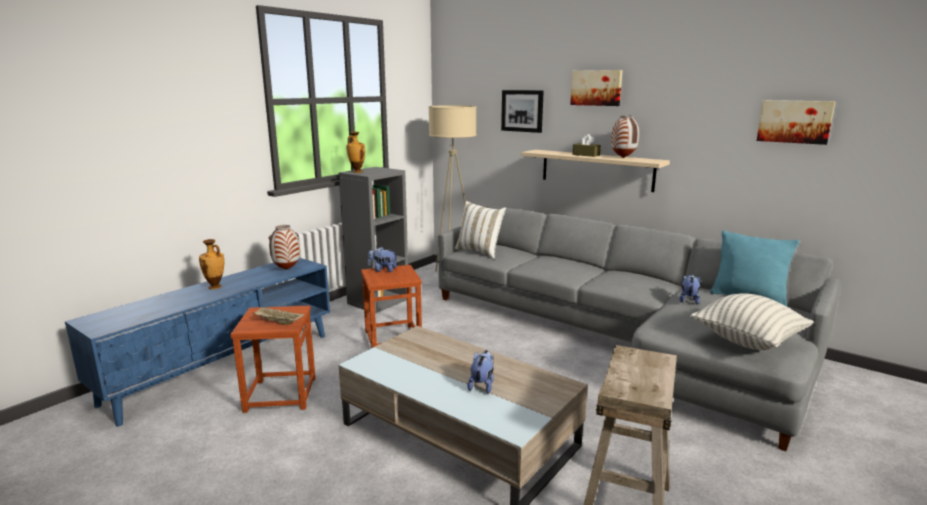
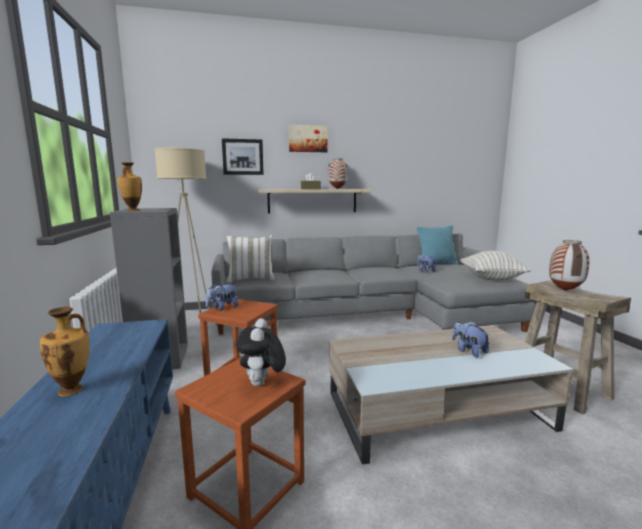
camera: 50 degrees left, 5 degrees down
beige tray [253,307,304,325] -> plush toy [236,318,286,386]
vase [269,225,300,270] -> vase moved to [549,240,589,291]
picture [757,100,835,145] -> none

